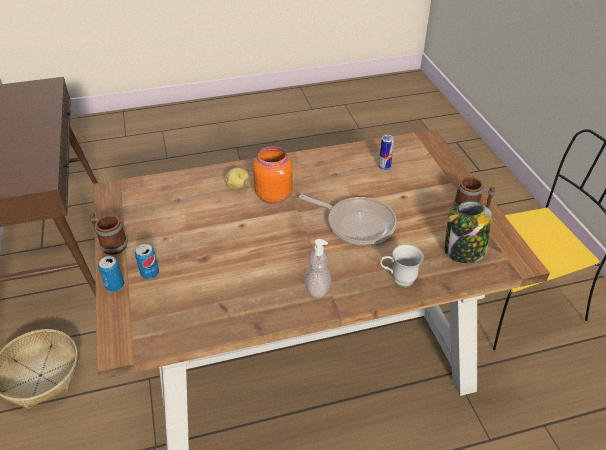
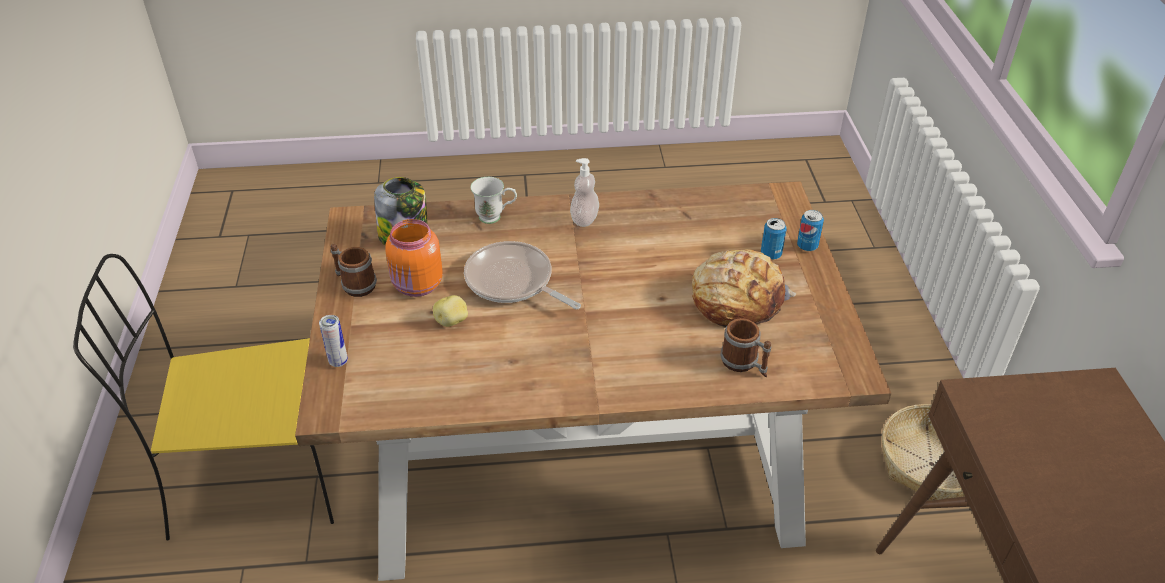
camera: 170 degrees left, 0 degrees up
mug [90,213,128,255] -> mug moved to [720,318,772,377]
potato [225,167,249,189] -> potato moved to [433,295,468,327]
orange jar [253,146,293,204] -> orange jar moved to [385,219,443,297]
can [379,135,394,171] -> can moved to [319,315,348,367]
none -> bread [692,249,796,327]

